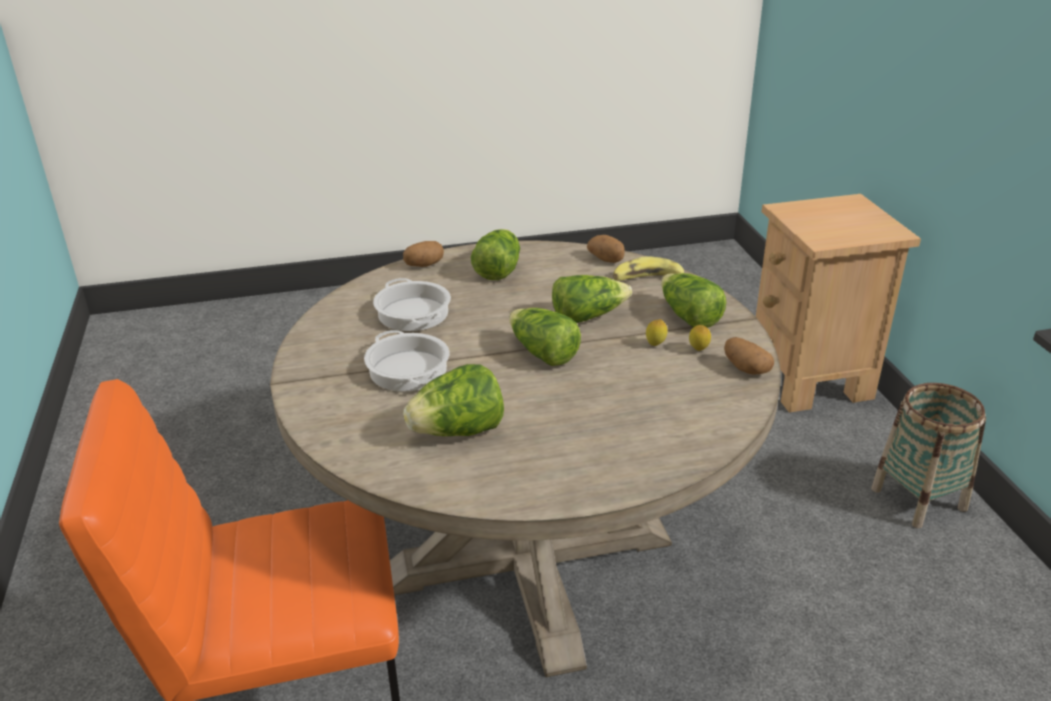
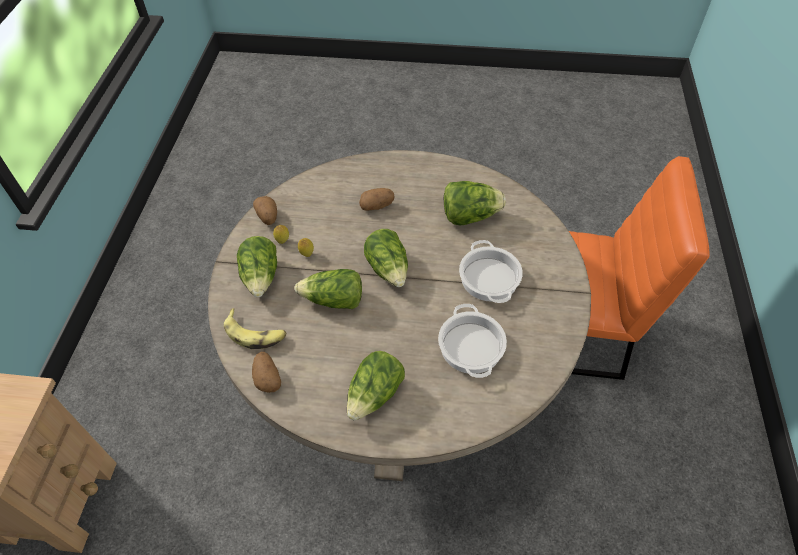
camera: 160 degrees left, 20 degrees up
potato [403,241,444,267] -> potato moved to [359,188,394,211]
basket [871,383,986,528] -> none

